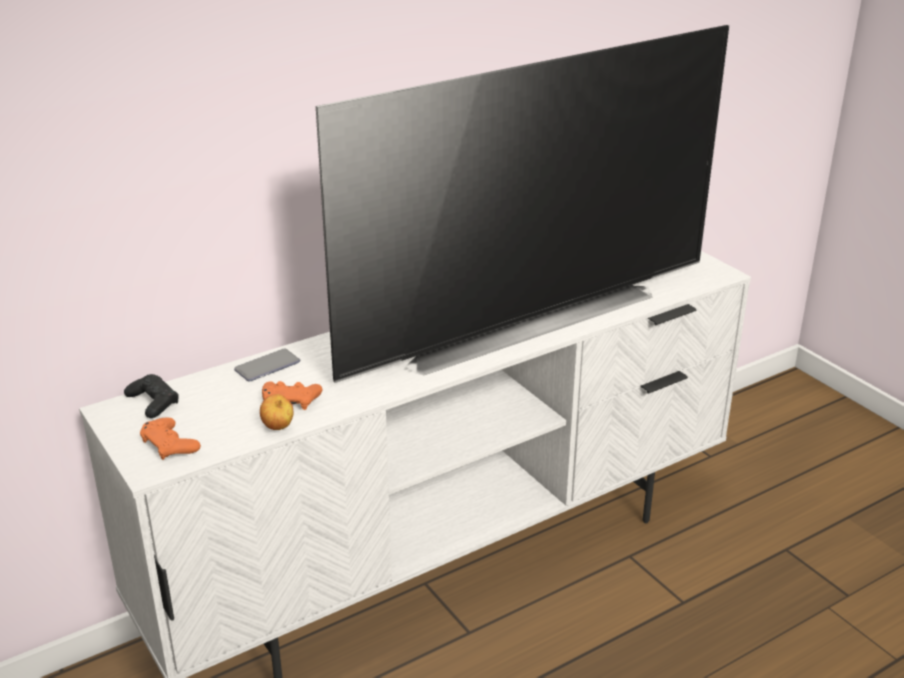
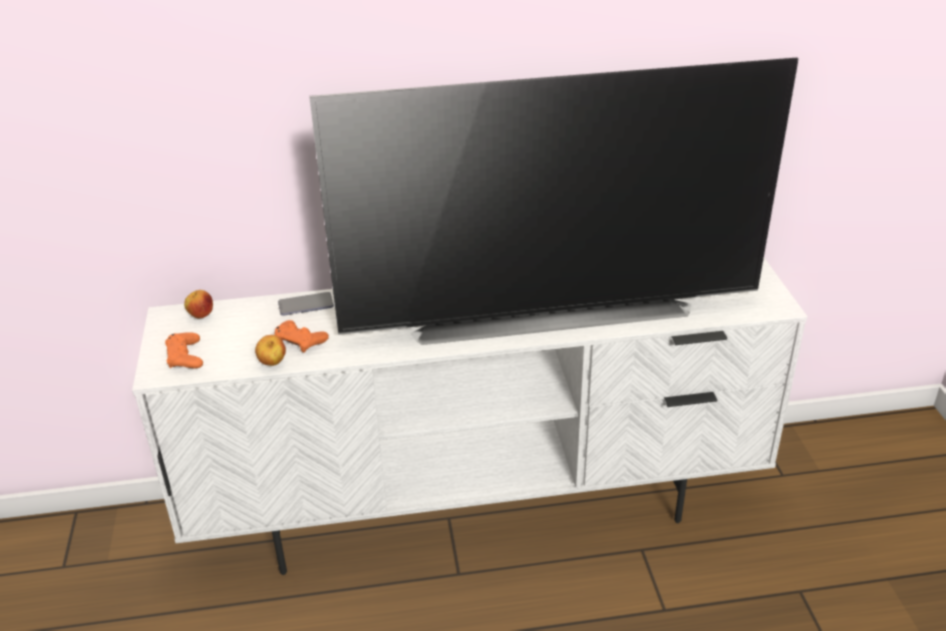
camera: 25 degrees right, 5 degrees up
black game controller [124,374,179,418] -> apple [184,290,213,319]

